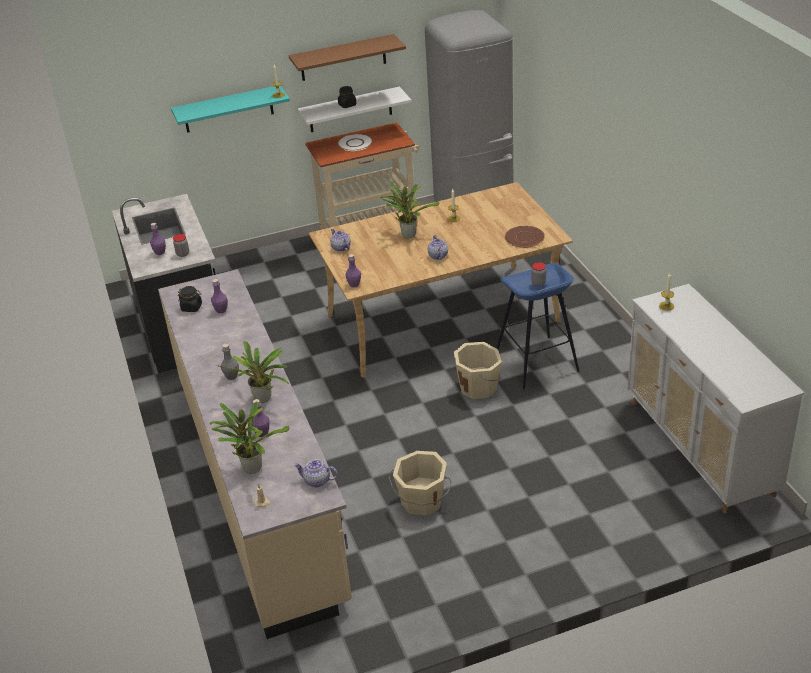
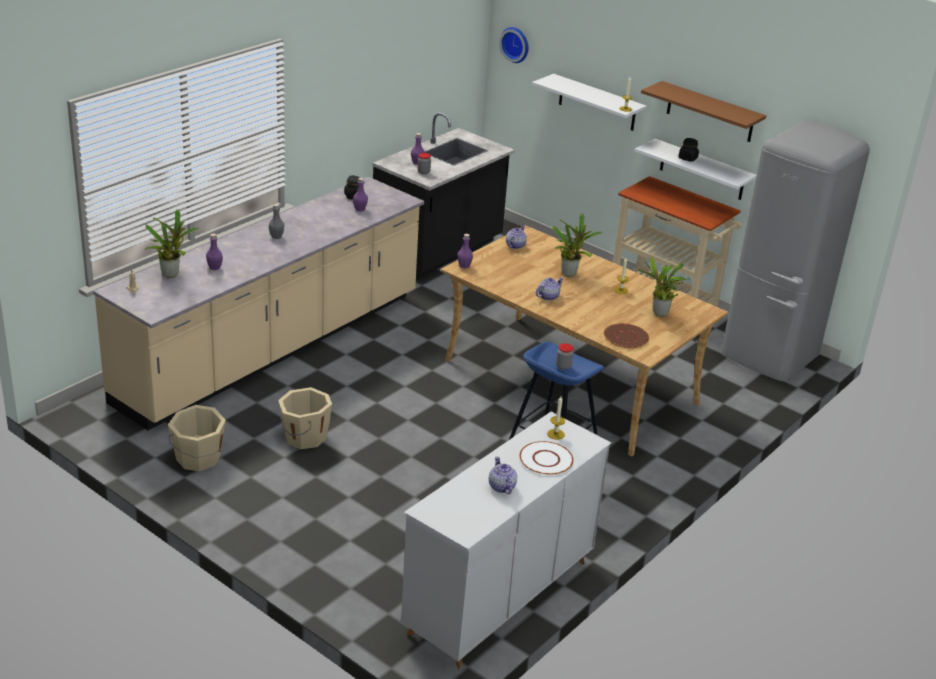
camera: 55 degrees right, 5 degrees down
turquoise shelf [171,86,290,133] -> white shelf [532,74,647,131]
potted plant [217,341,289,403] -> potted plant moved to [638,258,691,316]
teapot [294,459,338,487] -> teapot moved to [489,457,517,494]
white plate [337,134,373,151] -> white plate moved to [519,441,574,475]
beige bucket [454,342,502,399] -> beige bucket moved to [168,405,229,471]
none -> wall clock [499,27,528,63]

